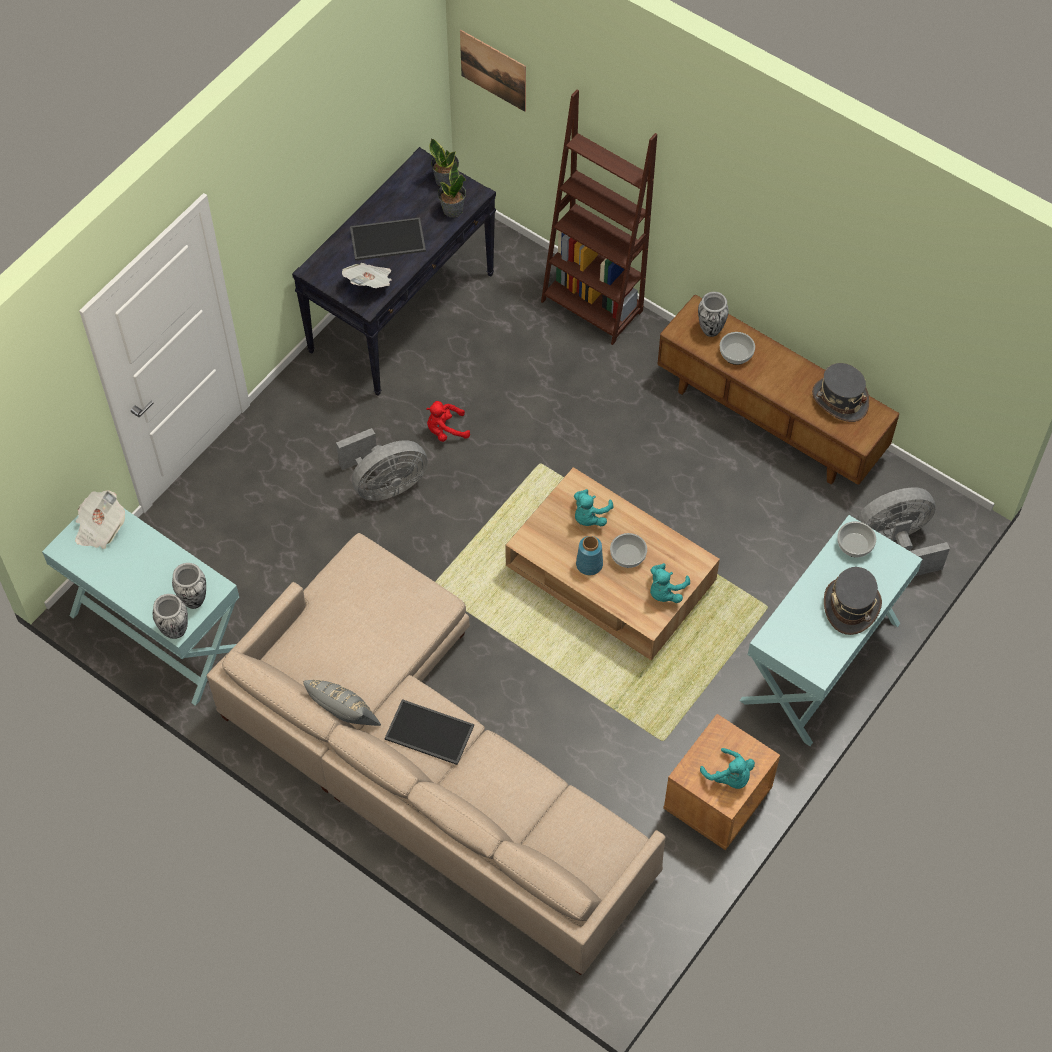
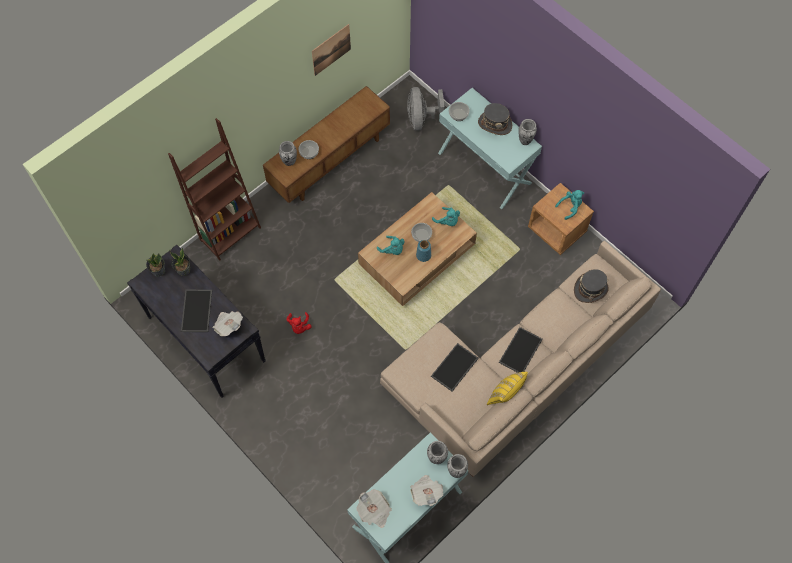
camera: 80 degrees left, 5 degrees up
grey pillow [303,680,381,726] -> yellow pillow [487,372,528,405]
grey fan [336,428,428,501] -> none
picture [460,30,526,112] -> picture moved to [312,24,351,76]
grey hat [812,363,869,422] -> grey hat moved to [574,269,609,303]
none -> newspaper [410,475,443,506]
none -> tray [431,343,479,392]
none -> vase [519,119,537,145]

